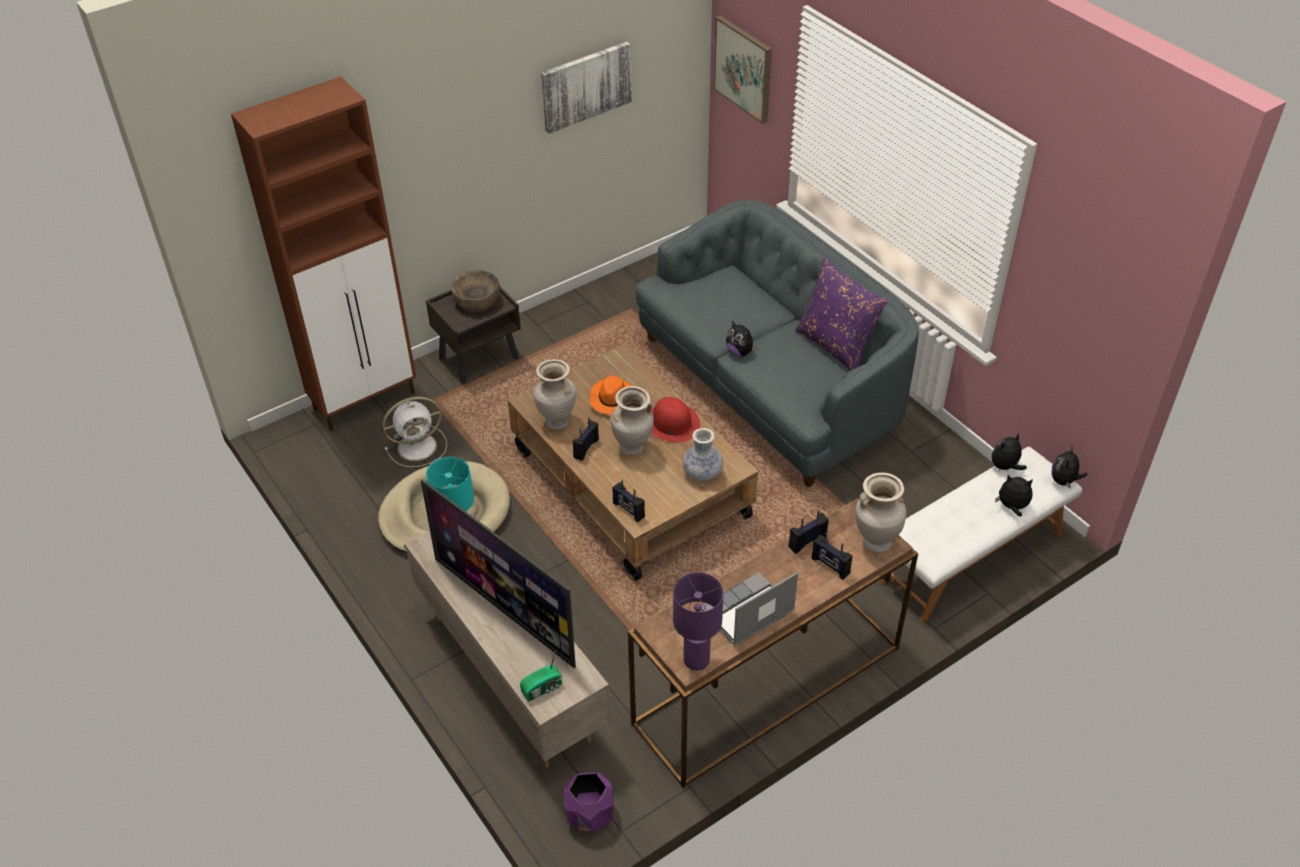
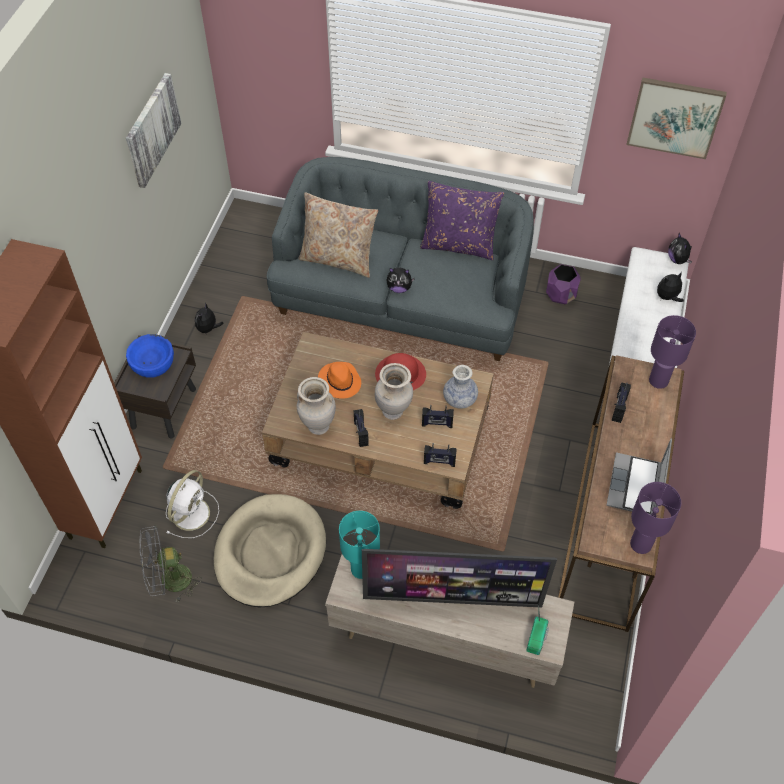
camera: 40 degrees left, 10 degrees up
brown bowl [451,270,500,312] -> blue bowl [126,334,174,378]
purple planter [564,772,614,832] -> purple planter moved to [546,264,581,304]
picture [714,15,772,124] -> picture moved to [626,77,727,159]
radio [811,533,853,580] -> radio moved to [422,405,454,428]
beige vase [855,472,906,553] -> purple table lamp [649,315,696,389]
plush toy [992,433,1027,470] -> plush toy moved to [195,303,223,335]
none -> grey fan [140,525,202,602]
none -> beige pillow [299,193,378,278]

